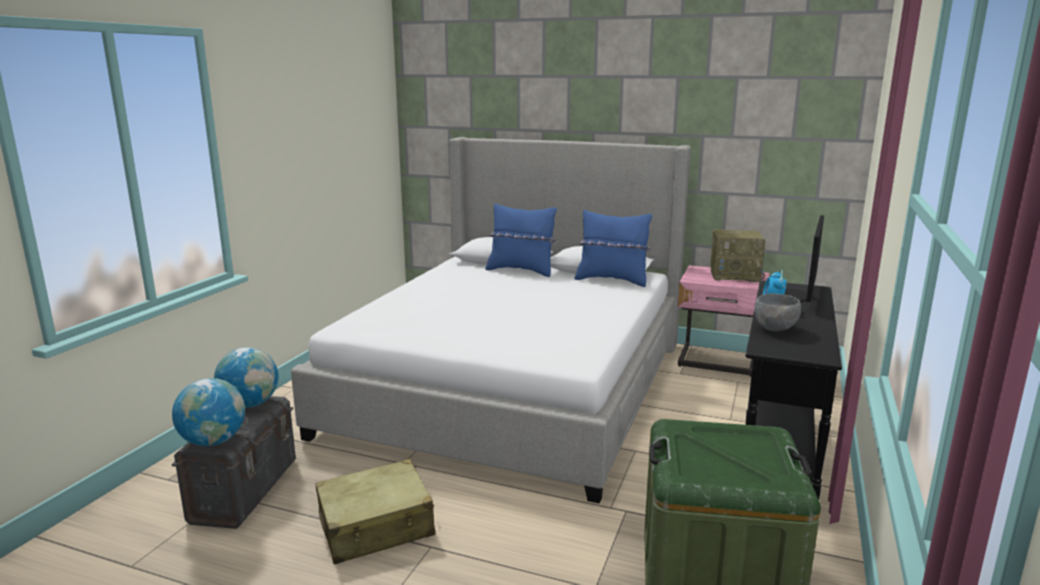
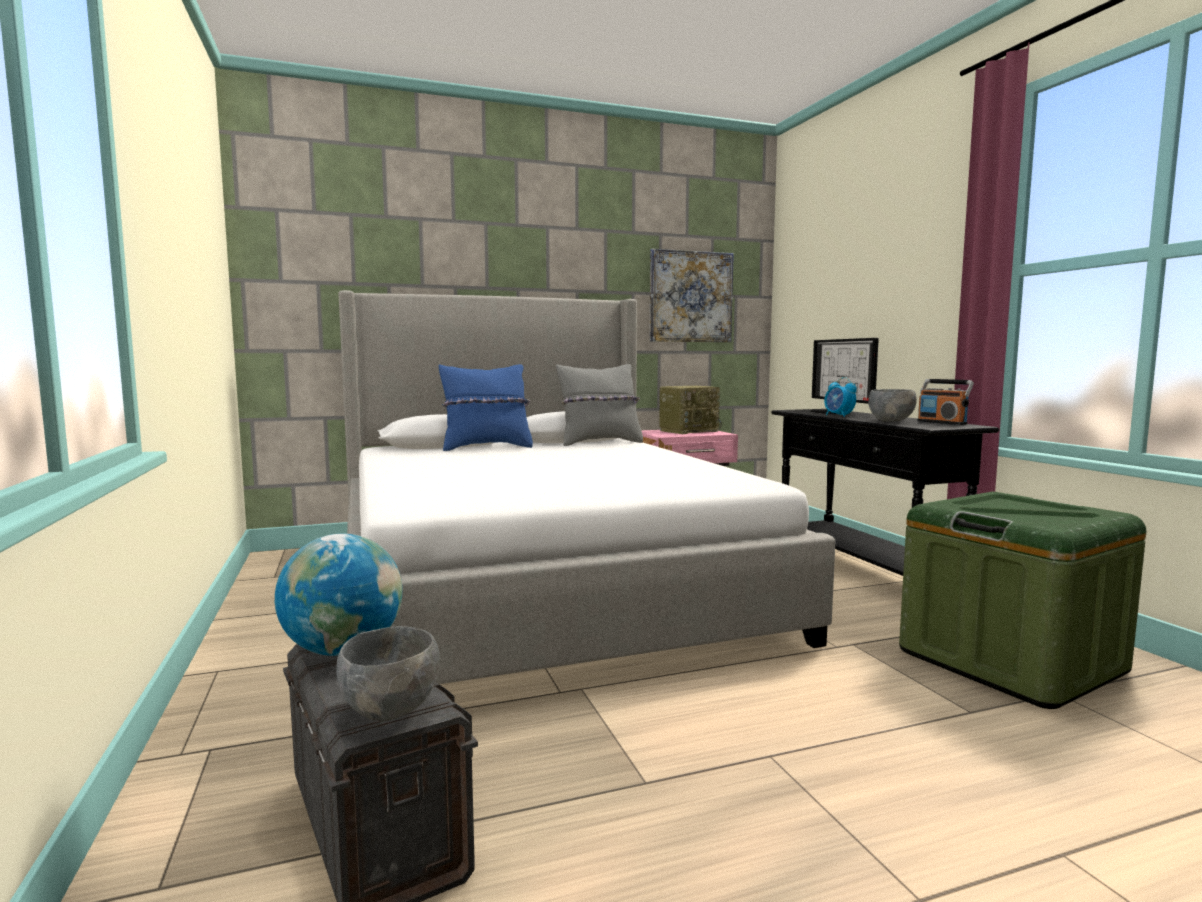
camera: 40 degrees left, 10 degrees down
globe [172,378,245,446] -> grey bowl [336,626,440,721]
beige suitcase [315,459,435,565] -> none
blue pillow [575,210,652,287] -> grey pillow [556,364,643,446]
none -> picture [649,249,734,342]
none -> radio [917,379,974,425]

